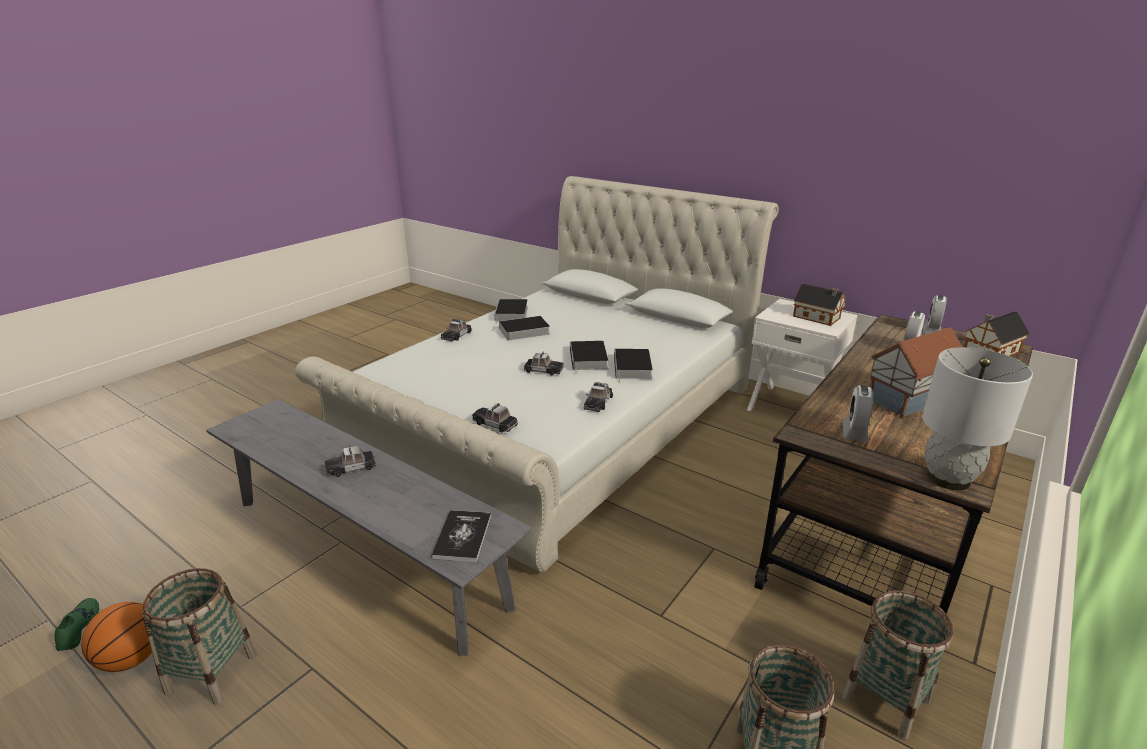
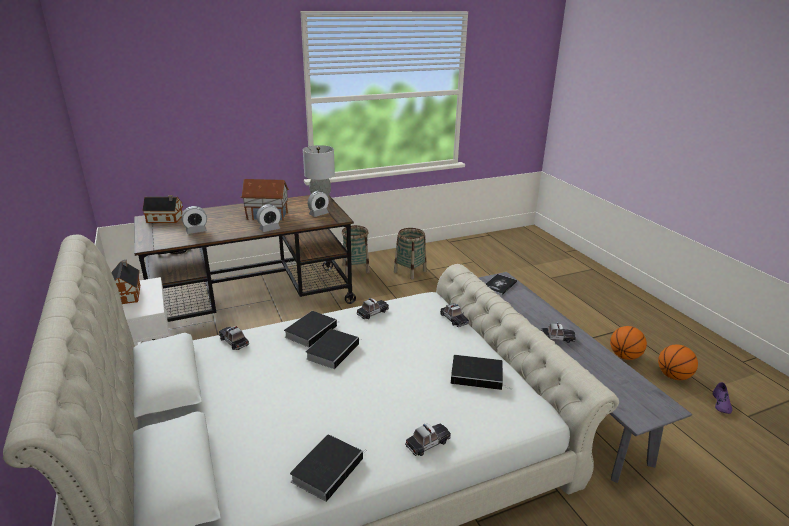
camera: 150 degrees left, 0 degrees up
green shoe [55,598,99,651] -> purple shoe [713,382,733,414]
basket [142,568,257,705] -> basketball [610,326,647,360]
book [492,316,550,340] -> book moved to [451,355,512,390]
toy car [524,351,564,375] -> toy car moved to [219,326,249,350]
alarm clock [922,295,947,334] -> alarm clock moved to [256,204,281,232]

